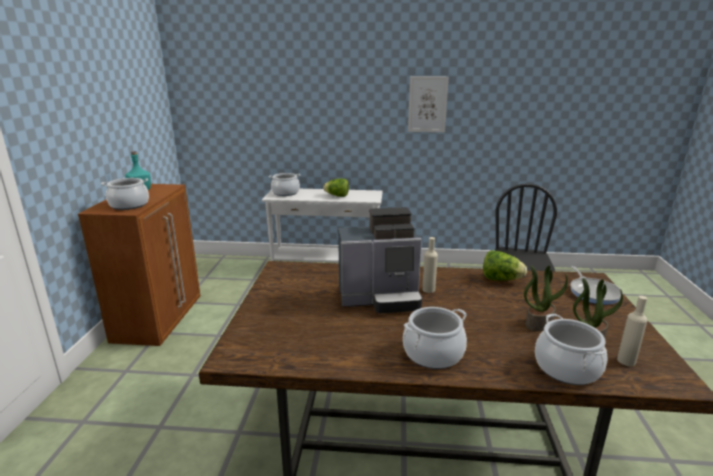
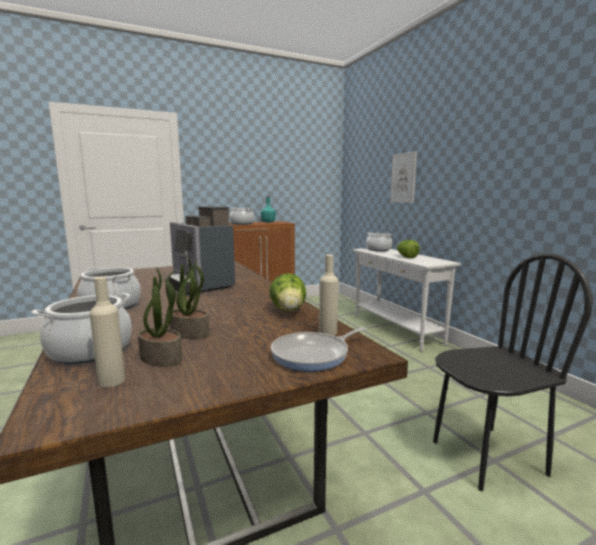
camera: 60 degrees right, 10 degrees down
picture [408,76,449,132] -> picture moved to [391,152,417,203]
beige bottle [422,237,438,293] -> beige bottle moved to [319,255,338,336]

